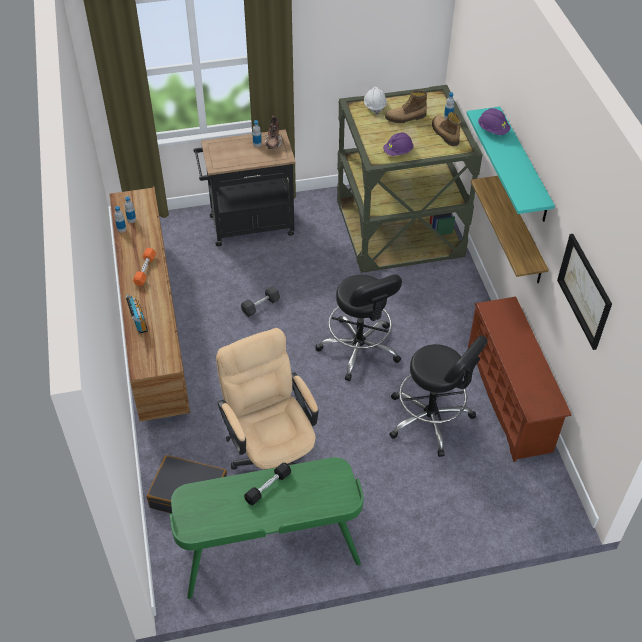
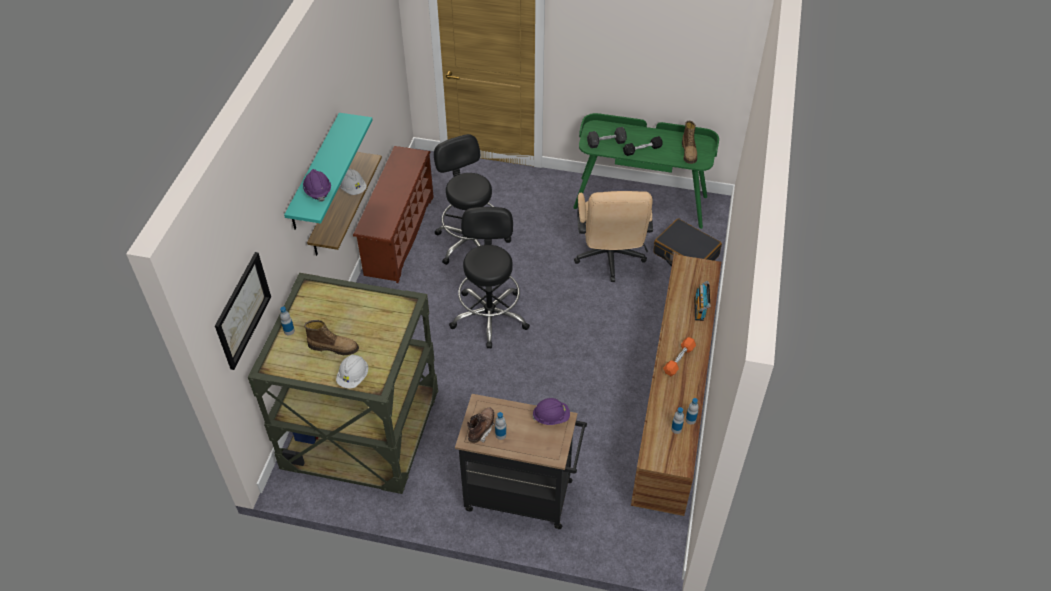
camera: 155 degrees left, 0 degrees up
grey dumbbell [241,286,280,317] -> grey dumbbell moved to [587,127,627,148]
purple hard hat [383,133,413,156] -> purple hard hat moved to [533,398,570,425]
boot [432,112,461,146] -> boot moved to [682,121,697,164]
picture [557,234,612,350] -> picture moved to [215,252,271,370]
none -> white hard hat [340,168,367,195]

